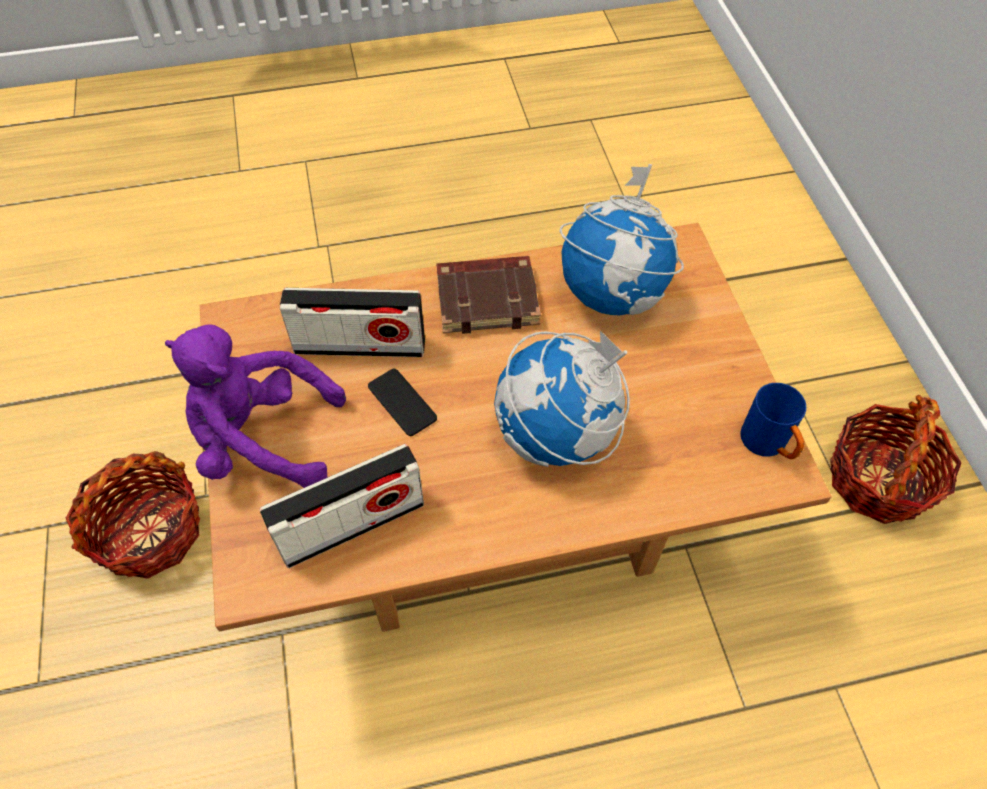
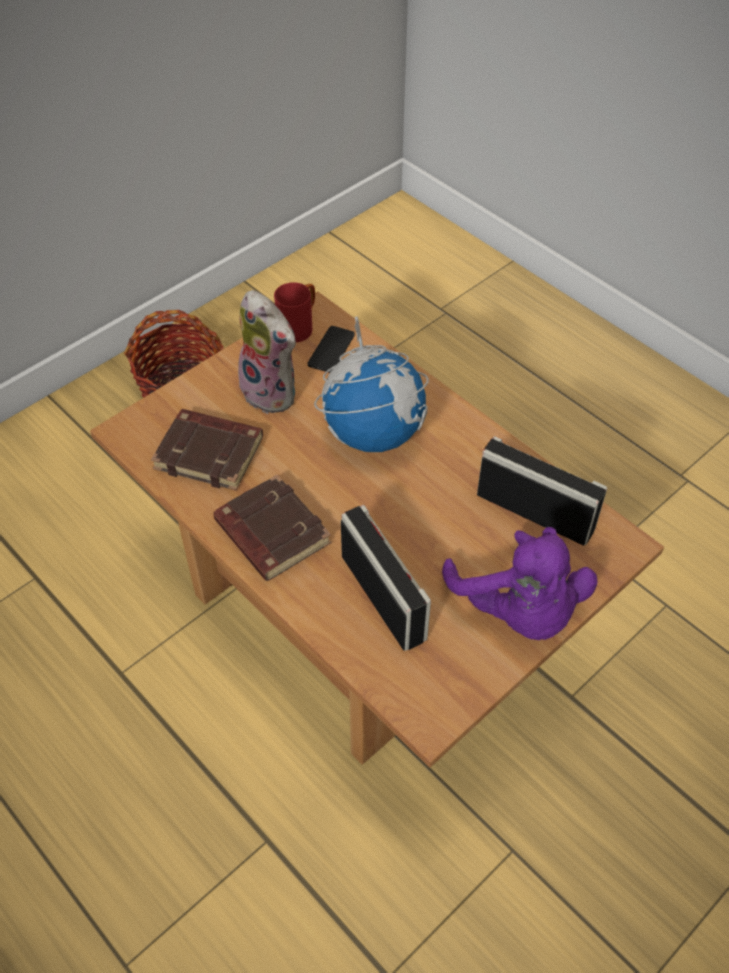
camera: 120 degrees left, 5 degrees down
basket [66,451,200,579] -> none
phone [368,369,437,436] -> phone moved to [308,326,355,373]
globe [559,164,684,316] -> brown book [151,409,263,491]
blue mug [740,383,806,459] -> red mug [274,282,315,342]
none -> plush toy [238,290,297,414]

